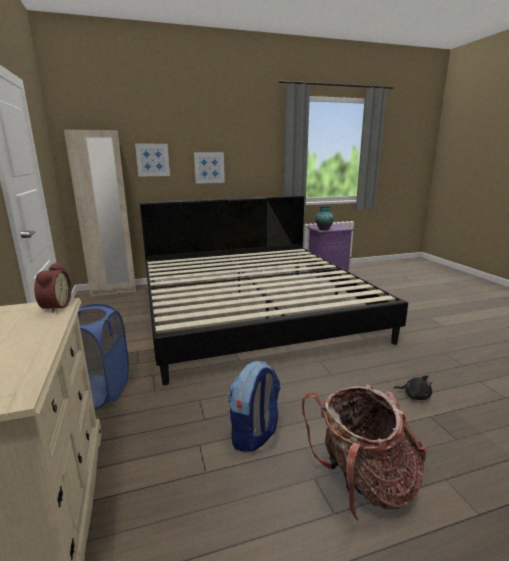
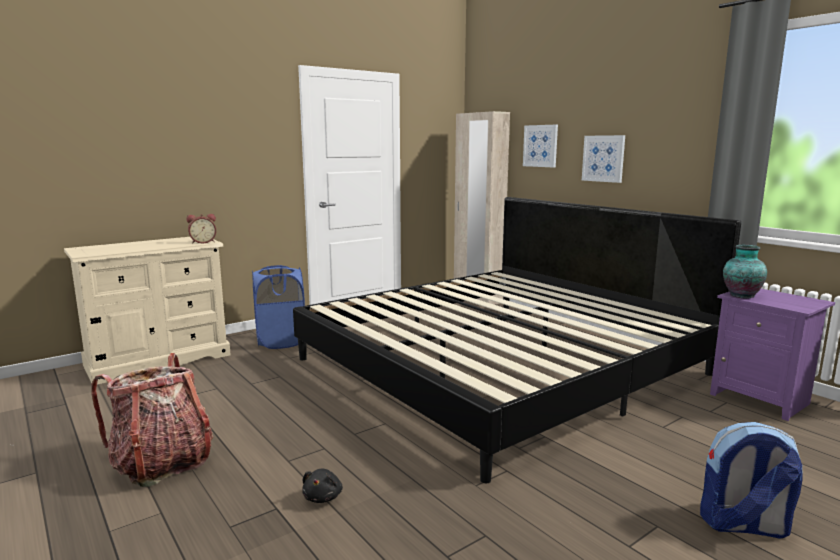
camera: 70 degrees right, 5 degrees down
backpack [227,361,281,452] -> backpack moved to [700,422,803,538]

